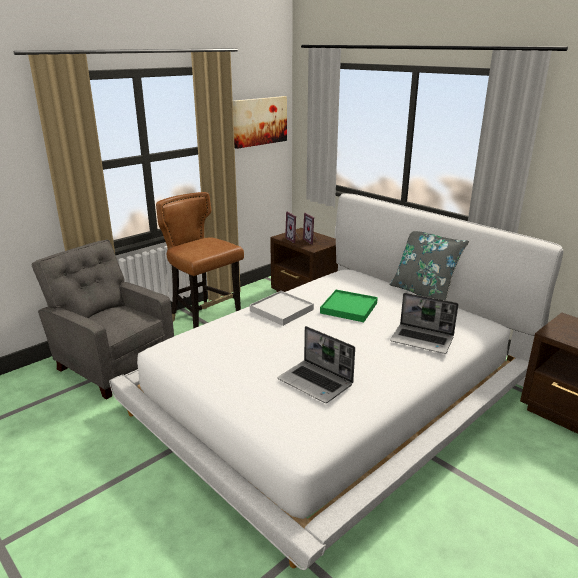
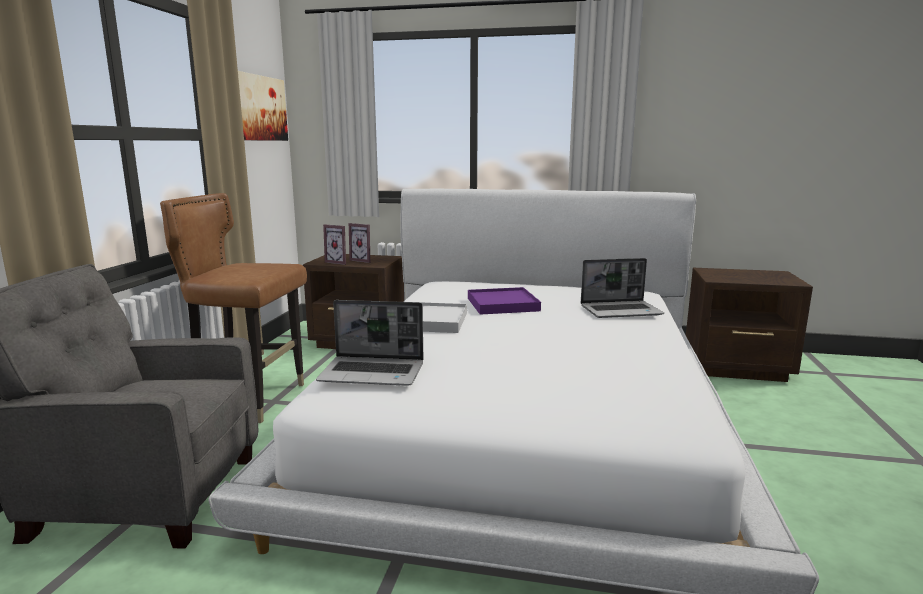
camera: 35 degrees left, 10 degrees down
laptop [278,326,355,403] -> laptop moved to [316,300,423,386]
green tray [320,290,378,322] -> purple tray [468,287,541,315]
grey pillow [389,231,469,300] -> none

